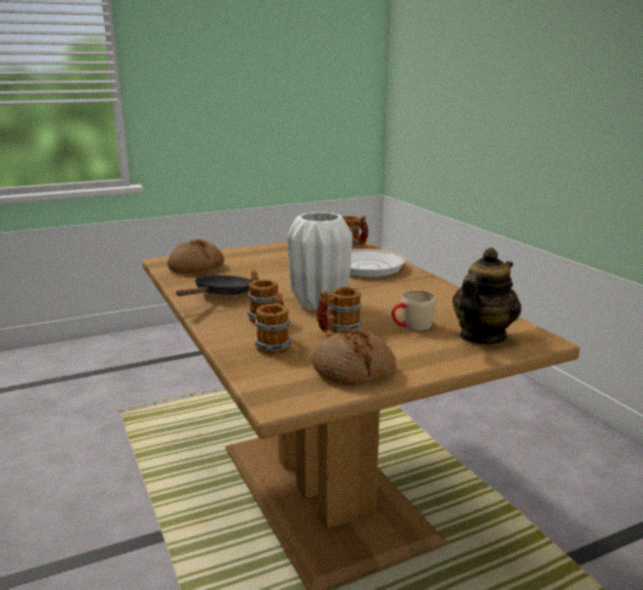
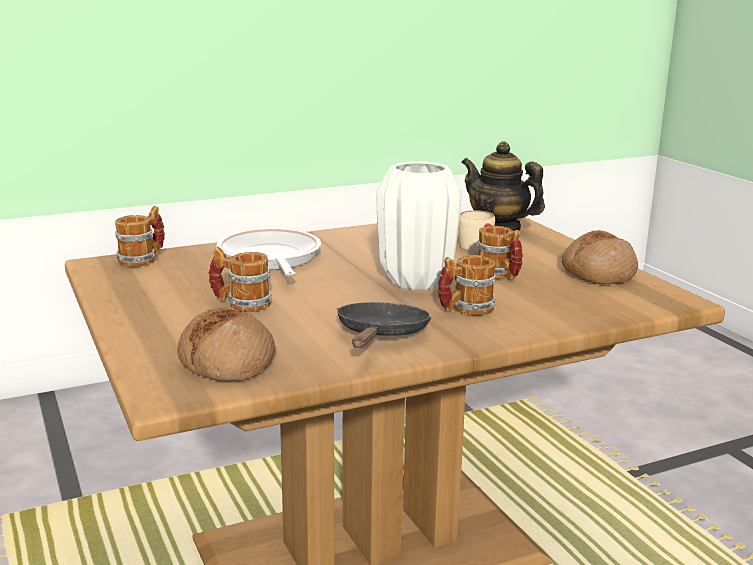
camera: 90 degrees left, 0 degrees up
black frying pan [176,275,251,296] -> black frying pan turned 75 degrees clockwise [337,302,432,348]
mug [255,293,291,355] -> mug moved to [208,247,272,312]

